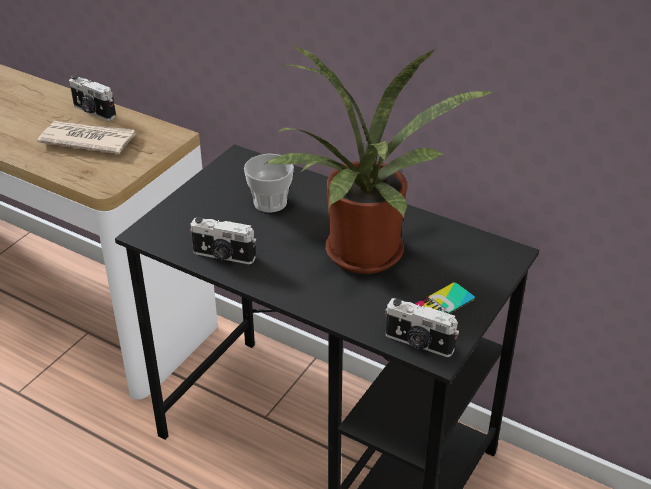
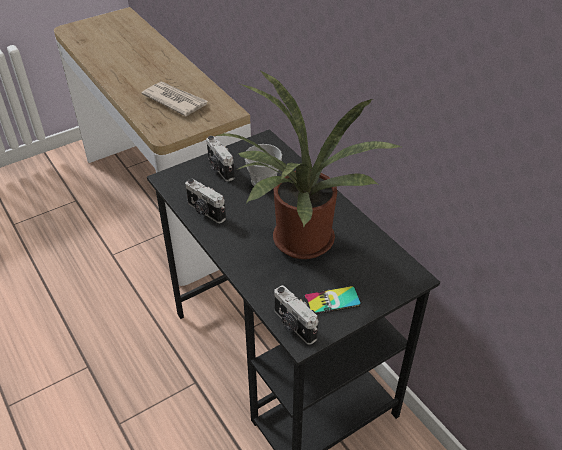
camera: 25 degrees right, 5 degrees up
camera [69,75,116,121] -> camera moved to [206,136,234,182]

